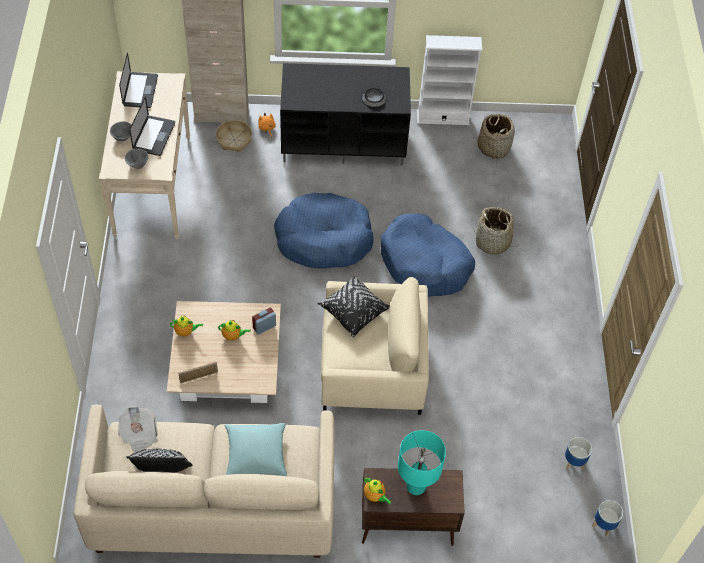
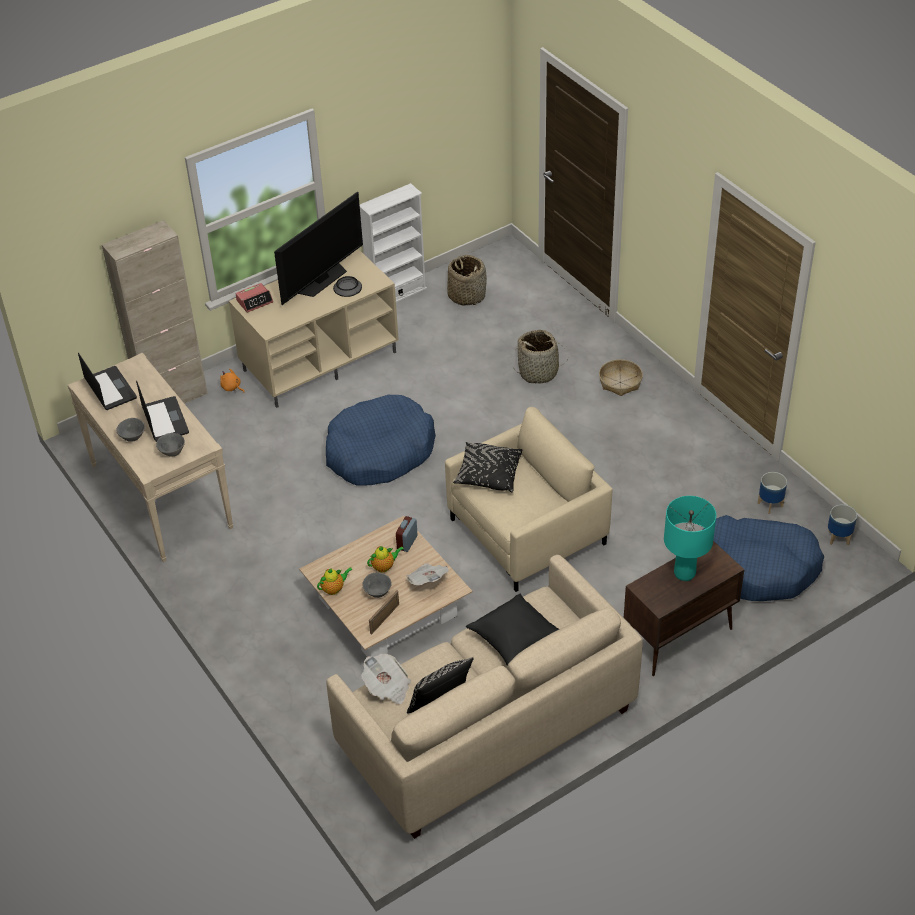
camera: 30 degrees left, 10 degrees down
basket [216,120,252,152] -> basket moved to [599,359,643,396]
turquoise pillow [225,423,287,476] -> black pillow [466,594,559,666]
black tv stand [280,63,411,165] -> beige tv stand [229,249,399,408]
teapot [364,478,391,504] -> none
blue dog bed [381,214,475,296] -> blue dog bed moved to [703,515,824,601]
none -> alarm clock [236,283,273,313]
none -> television [274,192,363,305]
none -> grey bowl [362,573,392,598]
none -> newspaper [407,563,449,585]

